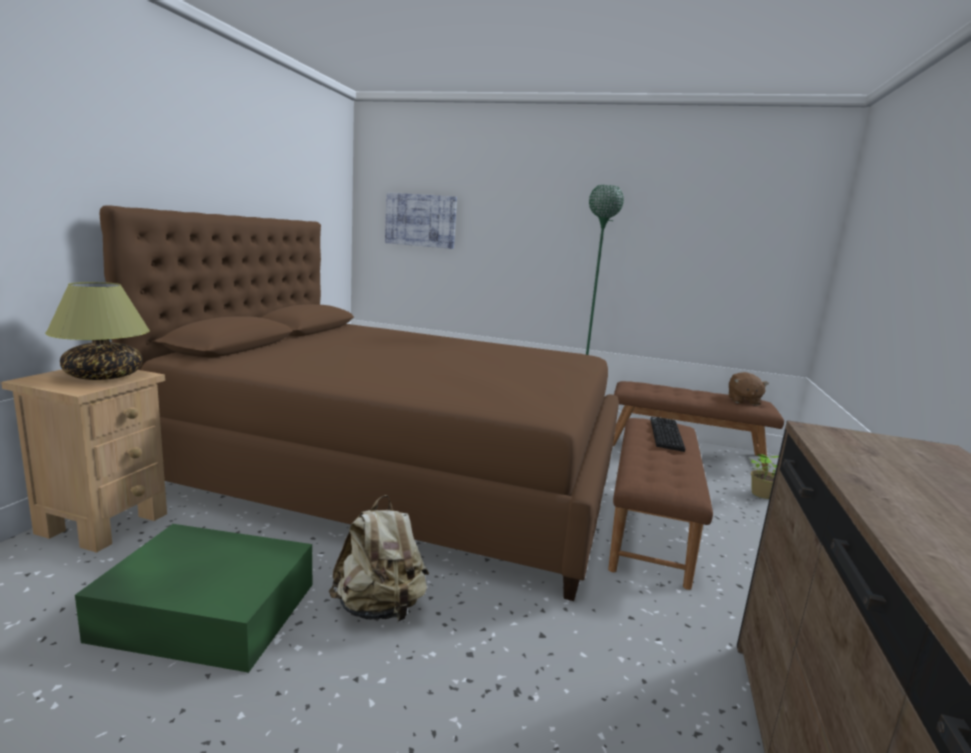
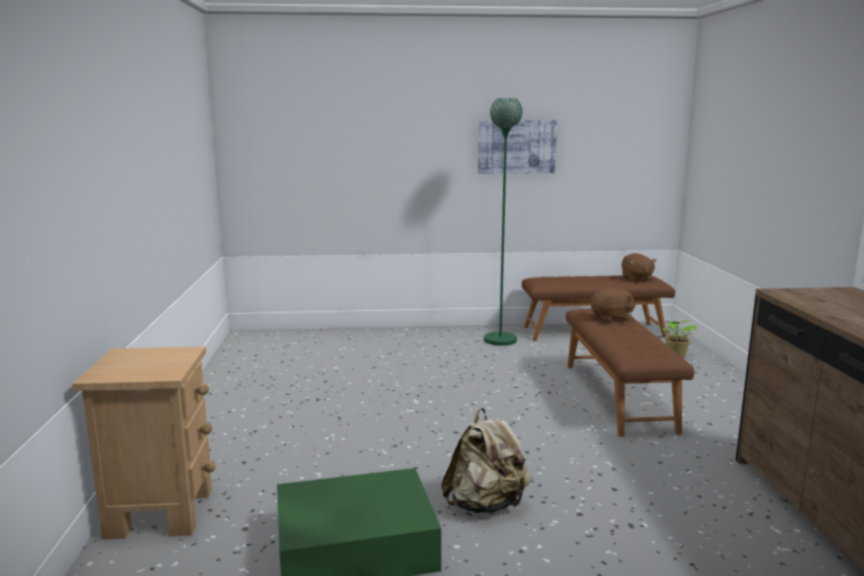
camera: 20 degrees left, 0 degrees up
table lamp [45,282,150,380] -> none
brown bed [99,206,619,601] -> none
picture [385,192,457,249] -> picture moved to [478,120,557,174]
keyboard [650,417,685,452] -> brown plush toy [590,288,636,322]

